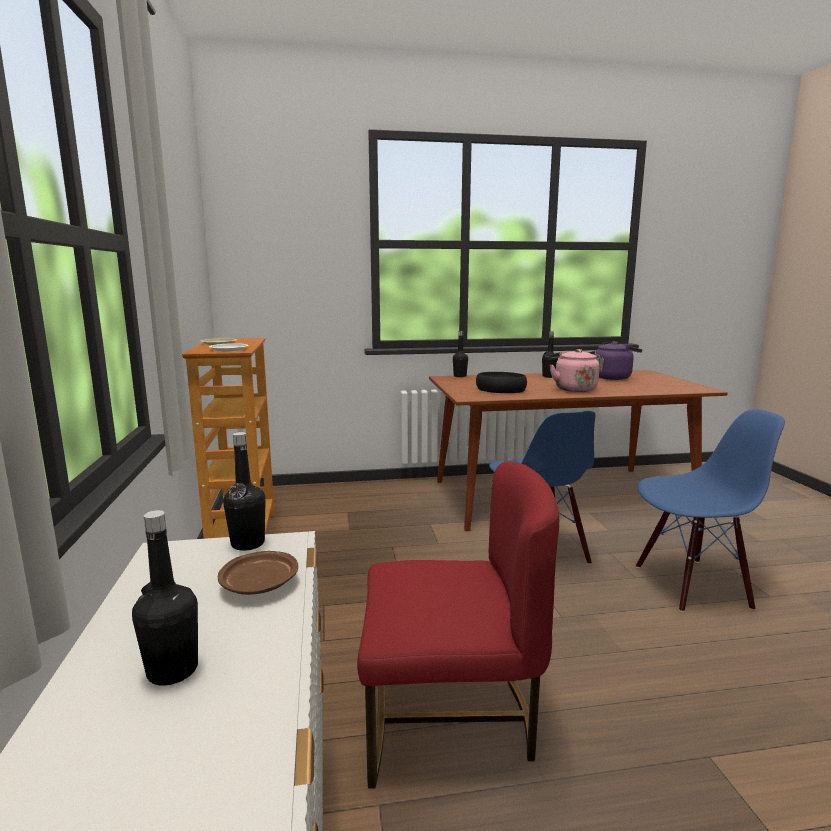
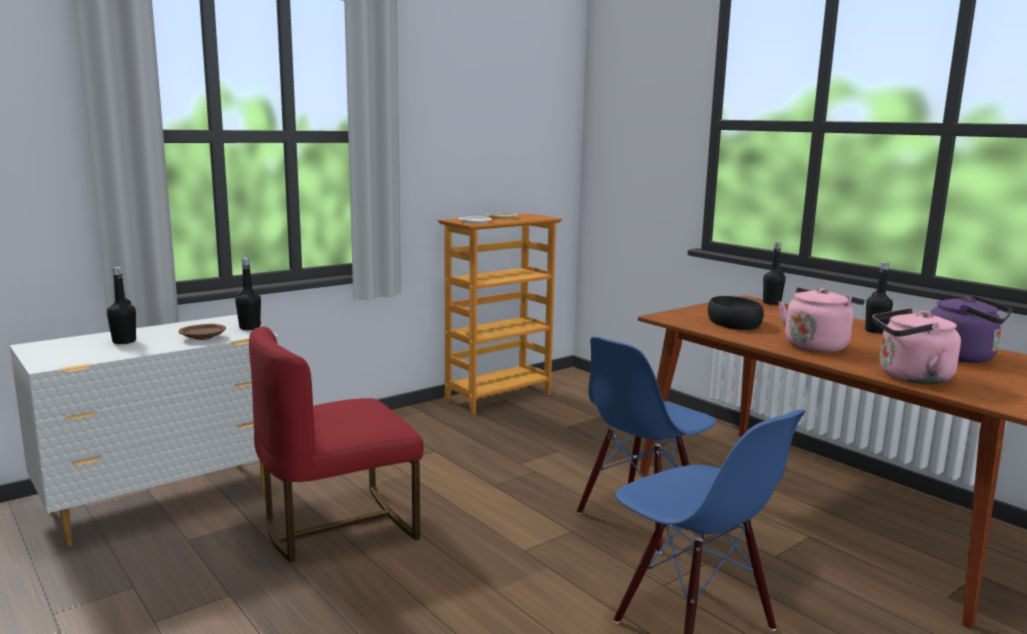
camera: 60 degrees right, 0 degrees up
red chair [357,462,559,789] -> red chair turned 90 degrees clockwise [249,327,424,562]
none -> pink kettle [872,308,961,384]

